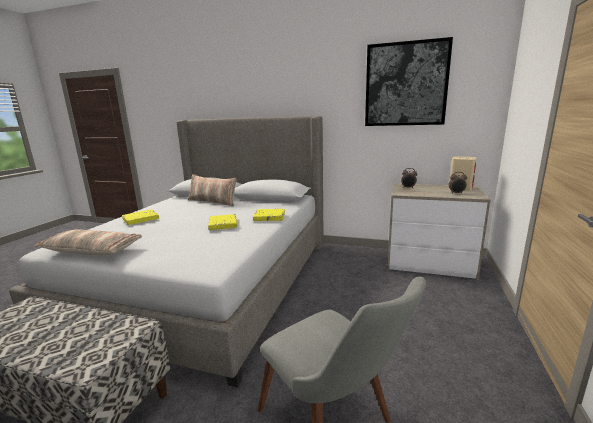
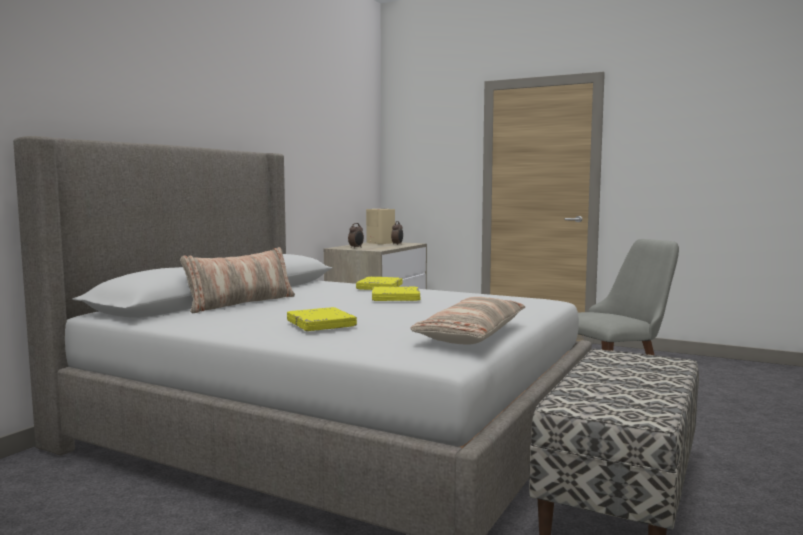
camera: 80 degrees left, 10 degrees down
picture [365,37,453,126] -> none

